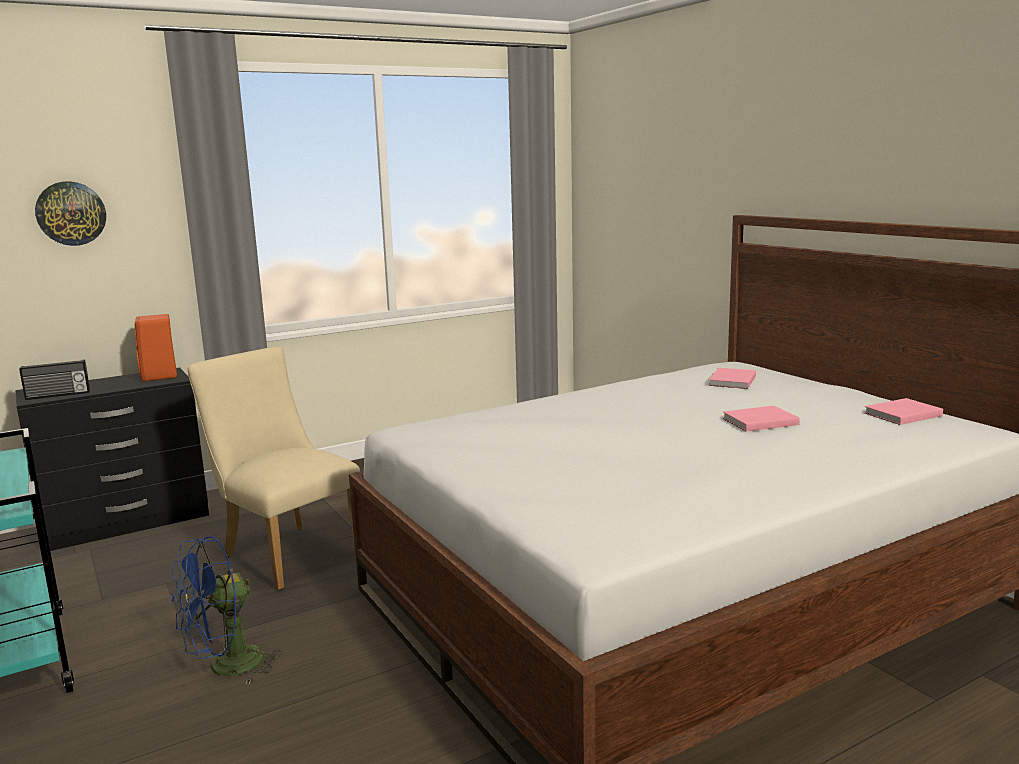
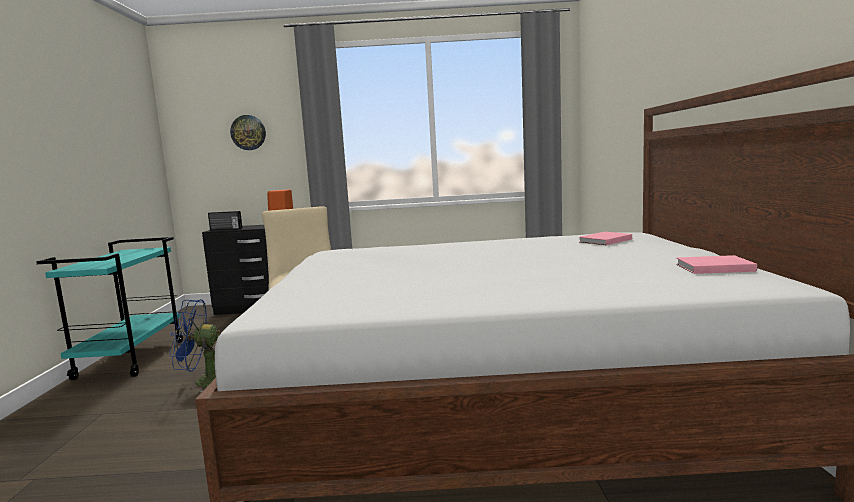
camera: 30 degrees right, 5 degrees down
pink book [723,406,800,432] -> none

